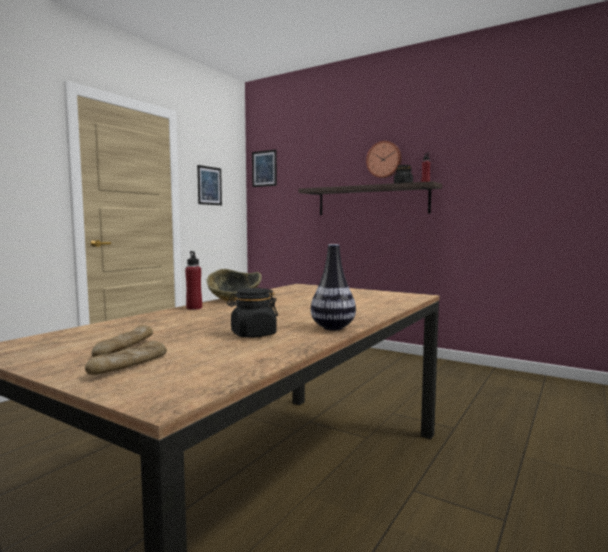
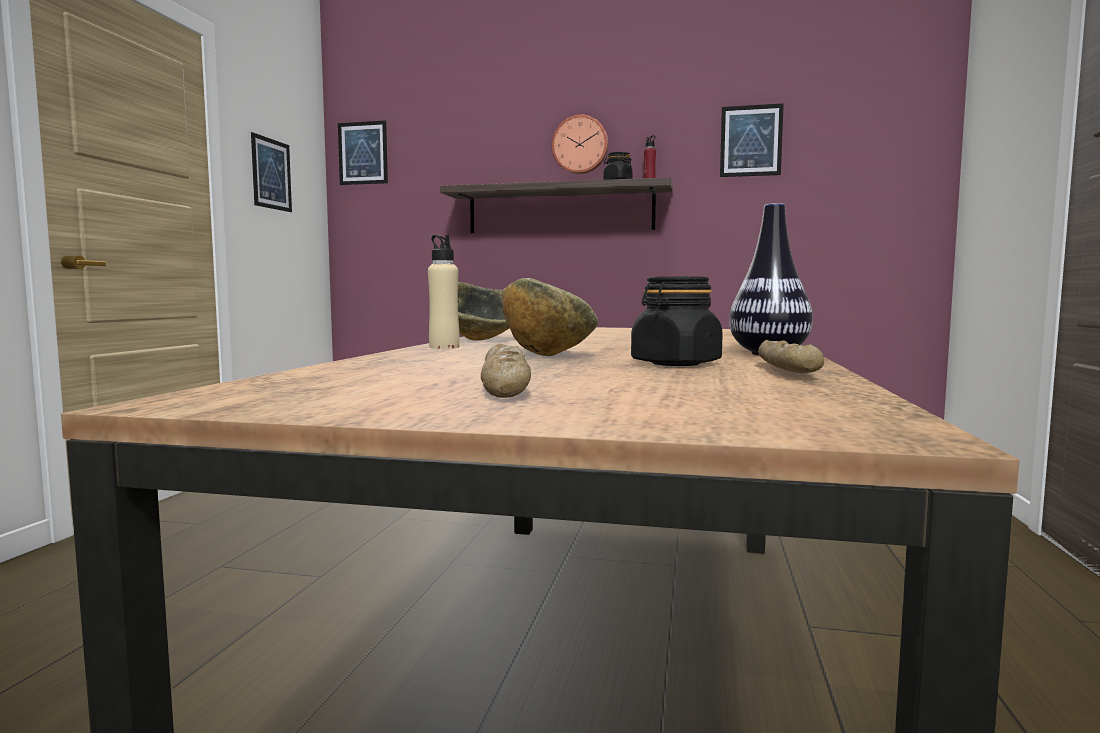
camera: 20 degrees left, 0 degrees up
bread [85,341,167,375] -> bread moved to [758,340,824,373]
red bottle [185,251,202,310] -> beige bottle [428,235,460,349]
none -> bowl [502,278,598,356]
none -> picture [720,103,784,177]

